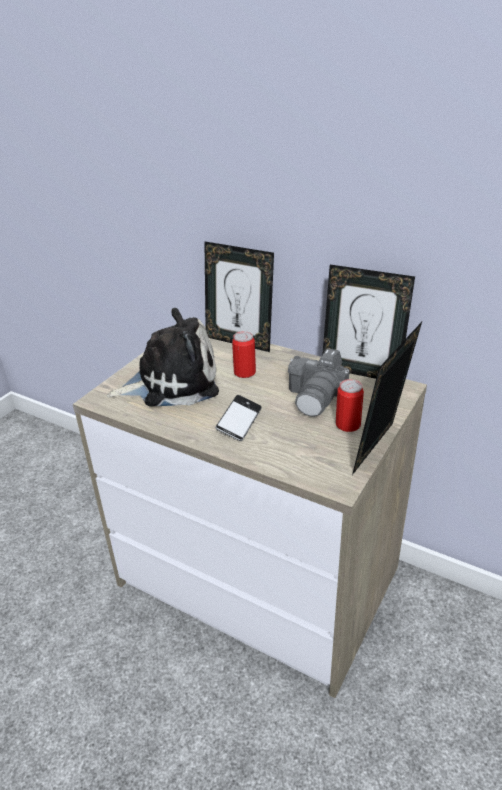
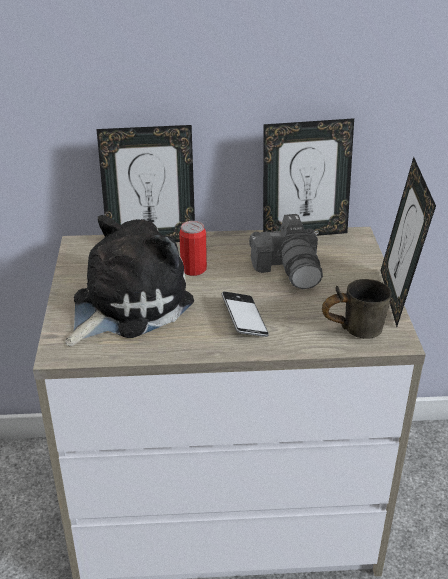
camera: 35 degrees left, 0 degrees up
can [336,379,364,432] -> none
none -> grey mug [322,279,392,339]

